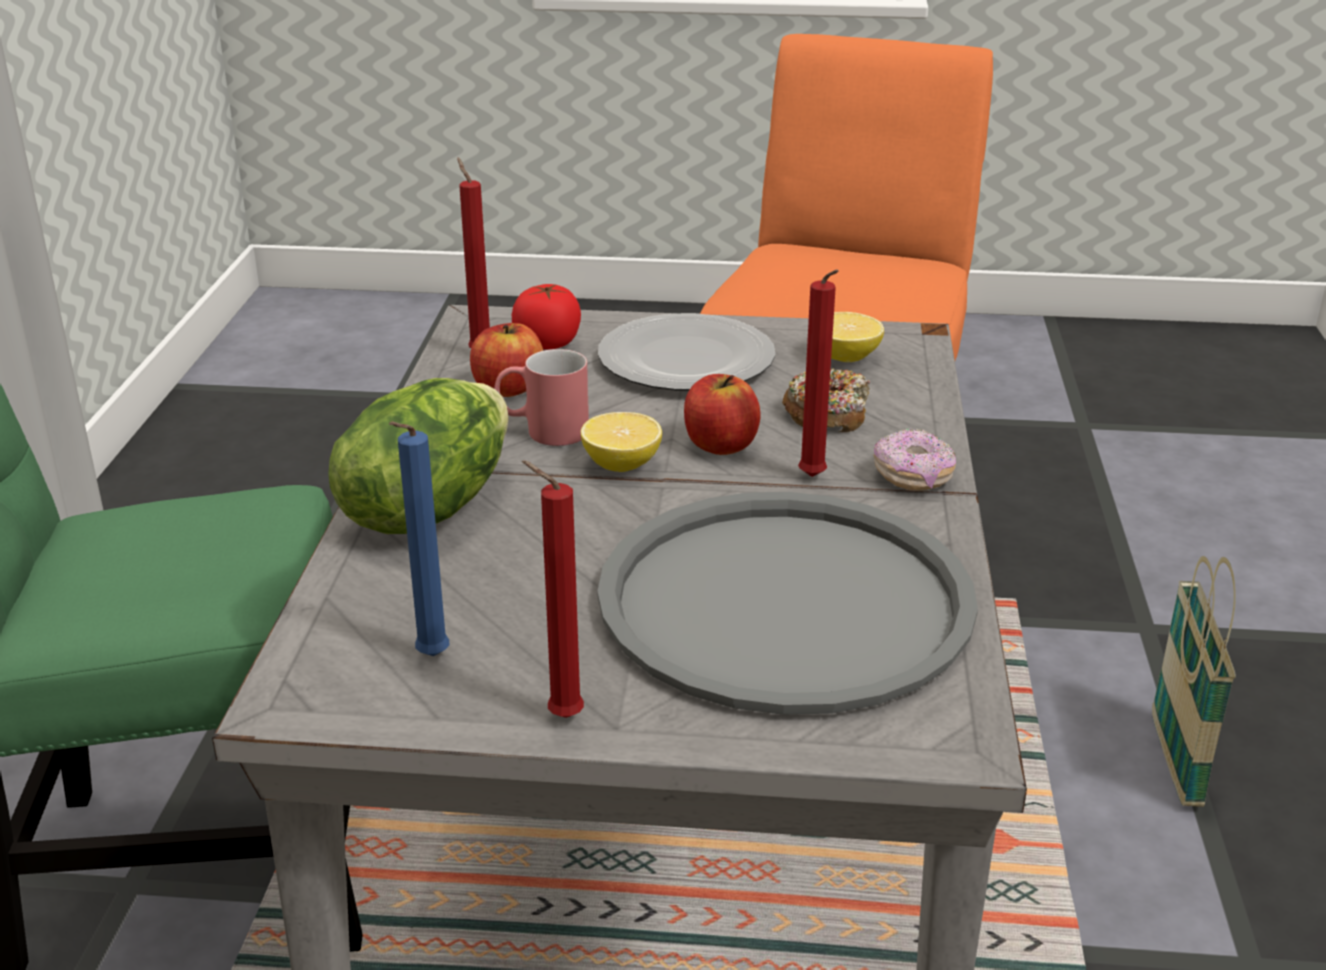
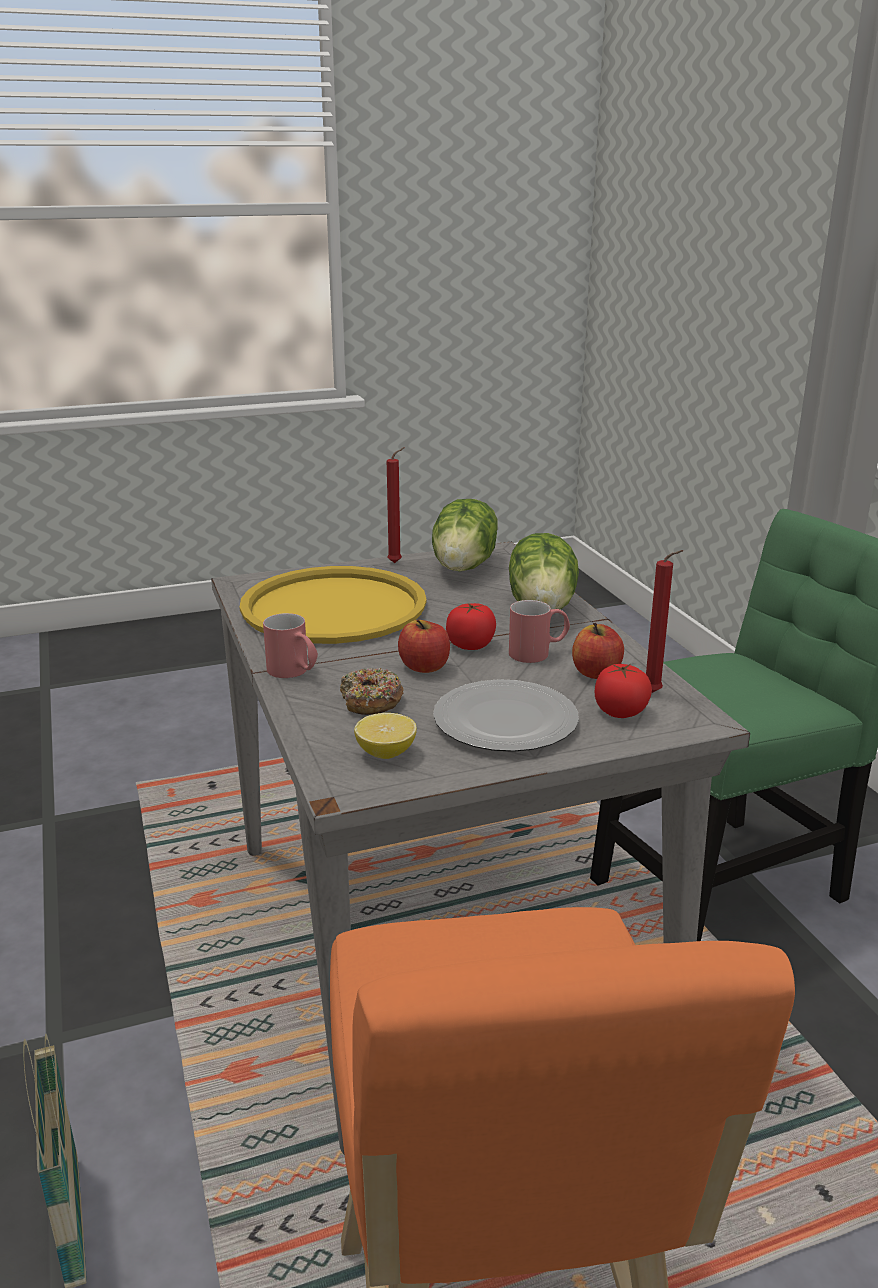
camera: 155 degrees right, 5 degrees down
blue candle [389,422,449,656] -> lettuce [432,499,498,571]
lemon [581,412,662,472] -> tomato [446,603,496,650]
grey tray [597,492,978,715] -> yellow tray [240,566,427,644]
red candle [798,270,839,477] -> none
donut [874,429,956,491] -> red mug [263,613,318,678]

